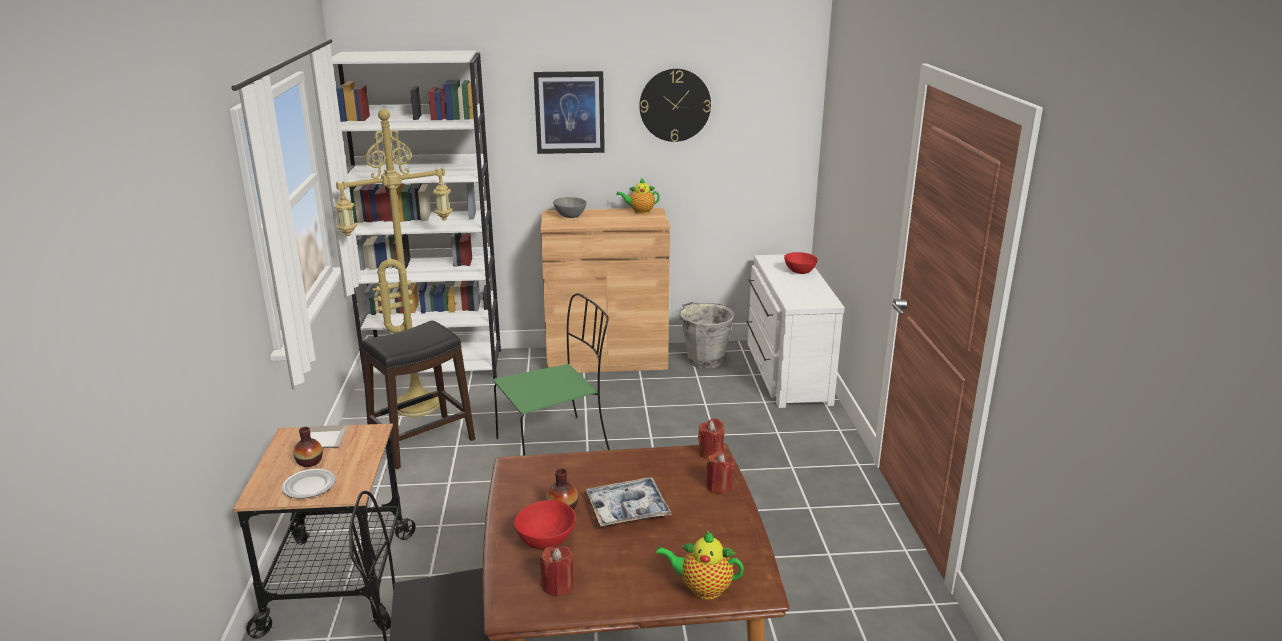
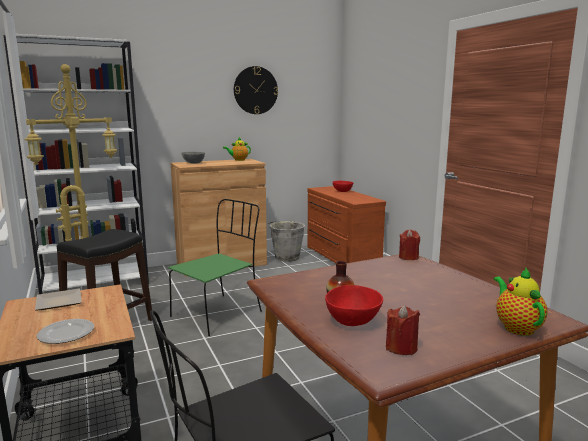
camera: 20 degrees left, 10 degrees down
vase [293,427,323,467] -> none
picture [534,71,605,154] -> none
tray [586,477,672,526] -> none
teapot [656,531,744,600] -> teapot turned 90 degrees clockwise [494,267,548,336]
red candle [706,451,735,494] -> none
white dresser [746,254,845,408] -> brown dresser [307,186,386,263]

